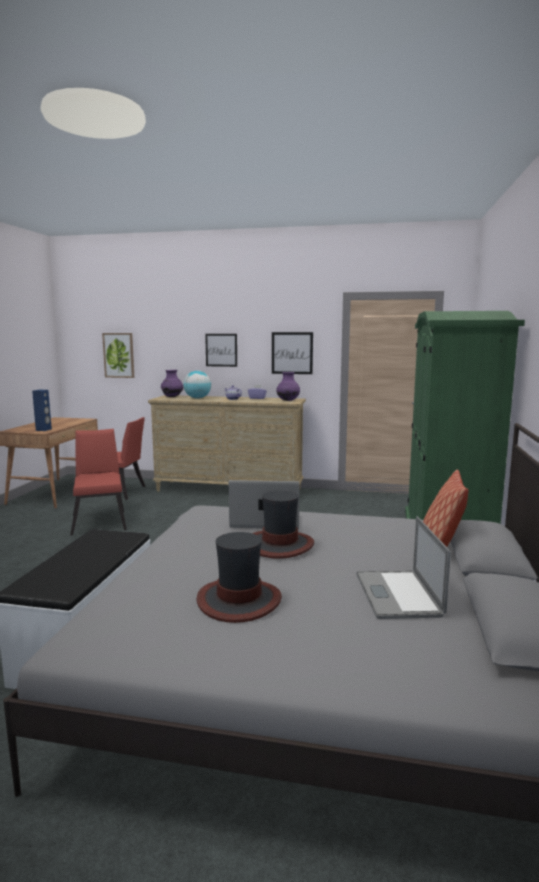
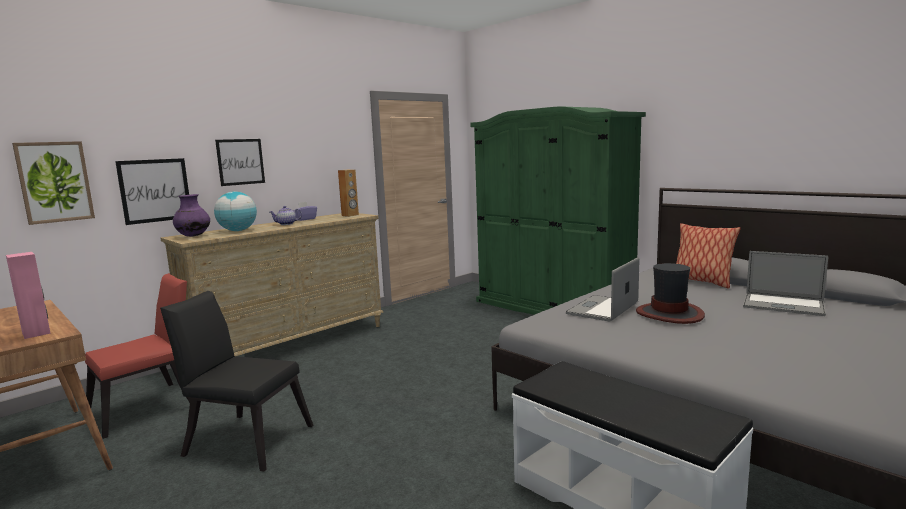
camera: 55 degrees left, 0 degrees up
blue speaker [32,390,52,431] -> pink speaker [6,252,51,339]
red chair [70,429,127,536] -> black chair [160,291,314,472]
hat [196,532,282,623] -> none
picture [272,332,313,374] -> picture moved to [115,158,189,225]
purple vase [276,372,300,401] -> brown speaker [338,169,359,217]

